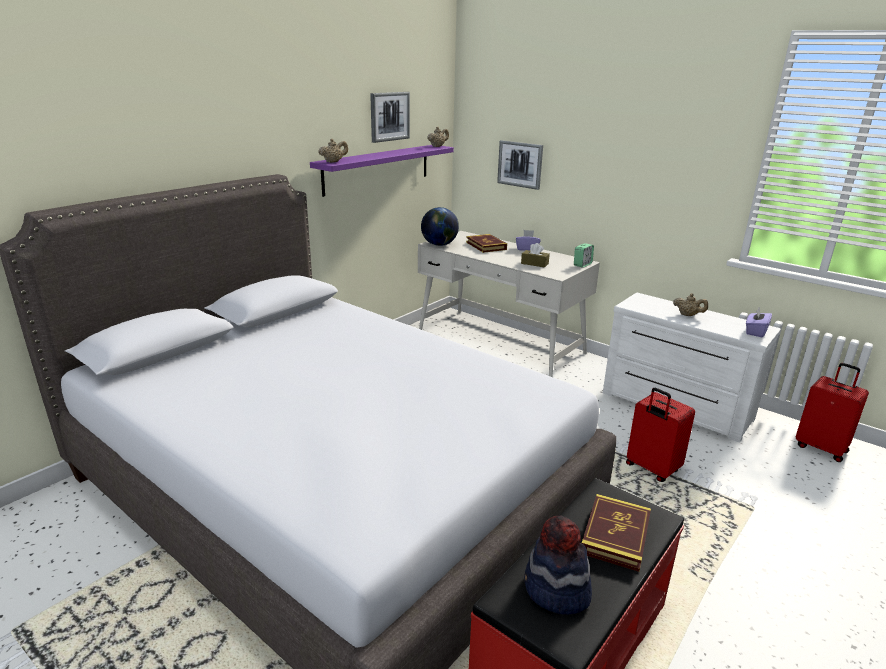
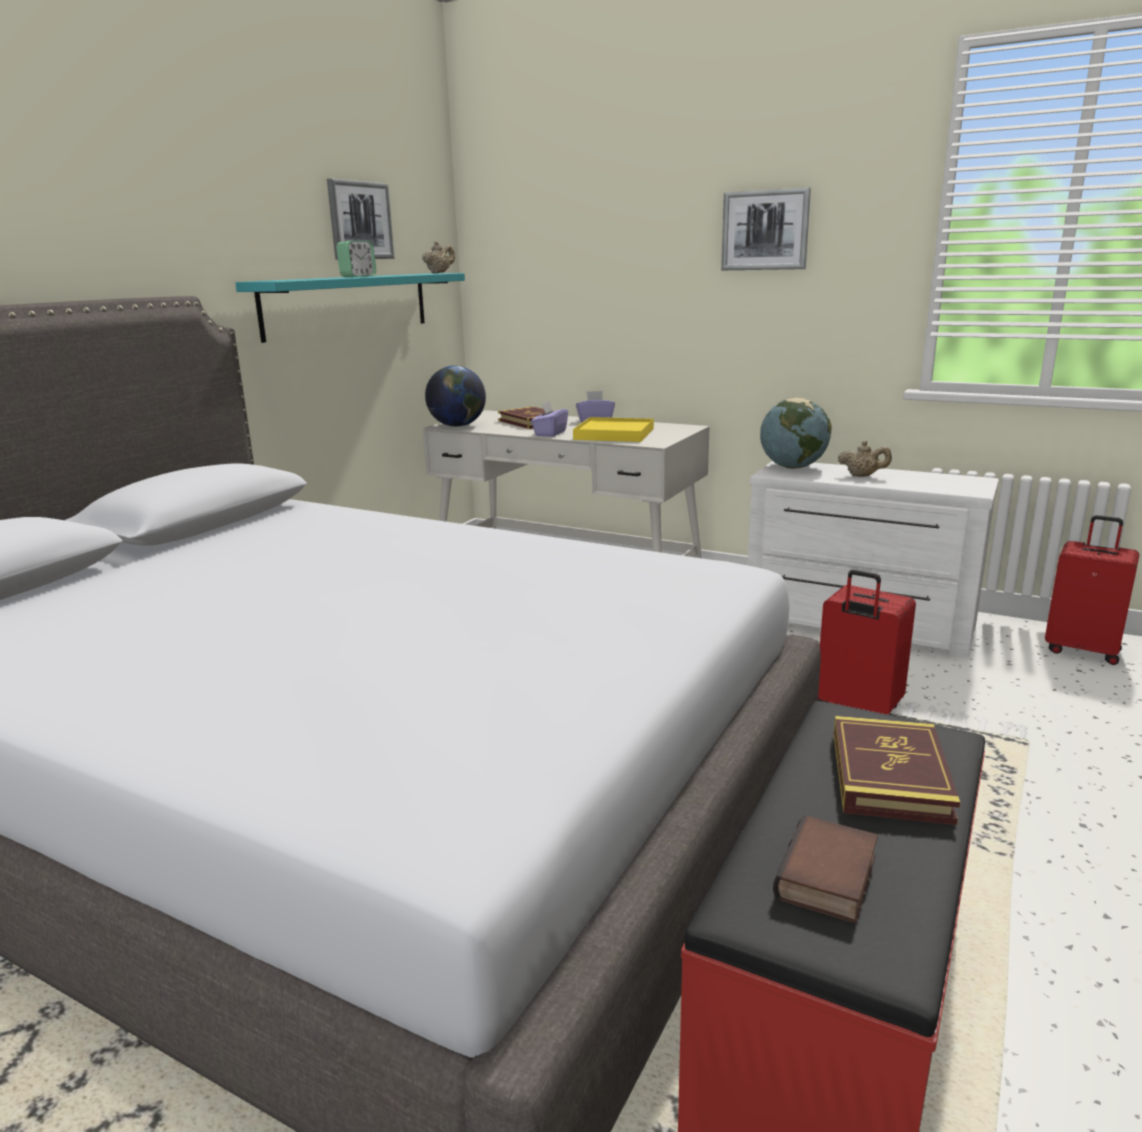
camera: 10 degrees left, 5 degrees down
purple shelf [310,145,454,197] -> turquoise shelf [235,273,465,343]
beige teapot [318,138,348,163] -> none
picture [497,140,543,190] -> picture moved to [721,187,811,270]
brown tissue box [521,243,550,268] -> yellow tray [573,417,654,442]
hat [524,516,592,615] -> book [773,815,878,923]
alarm clock [574,243,594,268] -> alarm clock moved to [336,241,376,277]
purple tissue box [746,307,772,337] -> purple tissue box moved to [531,401,568,437]
none -> globe [760,398,832,469]

